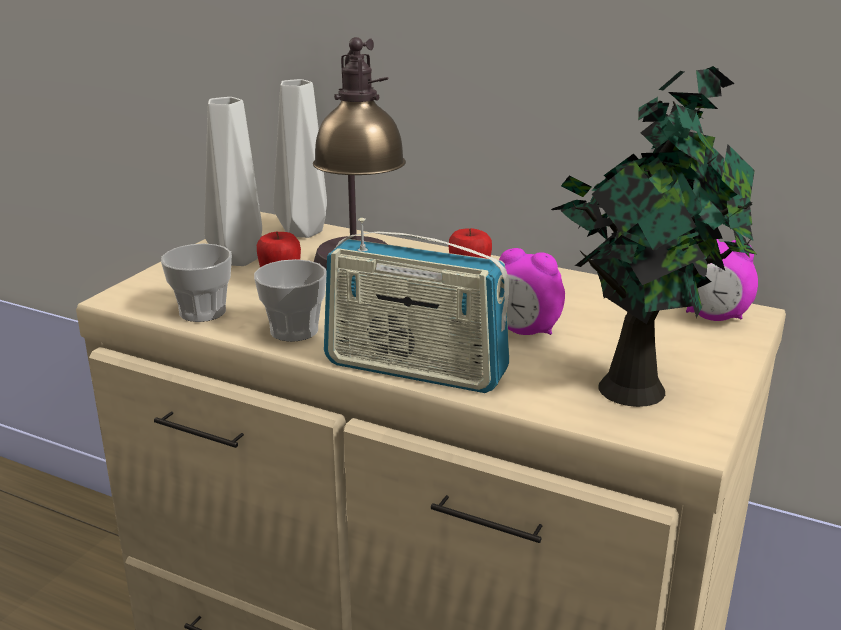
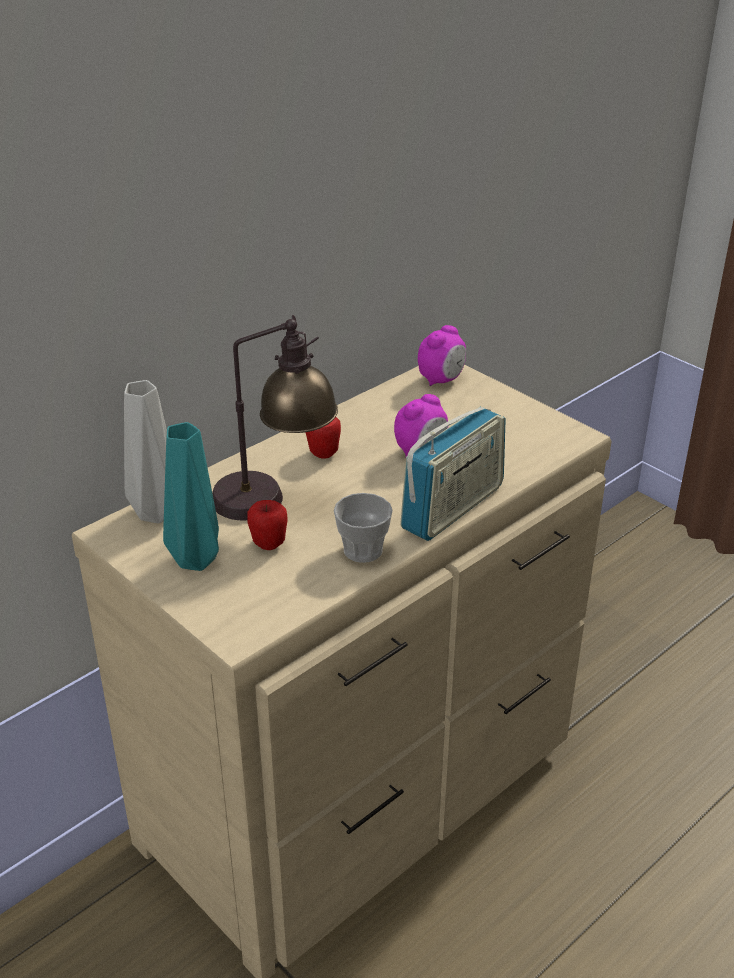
camera: 70 degrees left, 10 degrees up
cup [161,243,232,322] -> none
grey vase [204,97,262,266] -> turquoise vase [163,422,219,571]
potted plant [551,66,756,407] -> none

